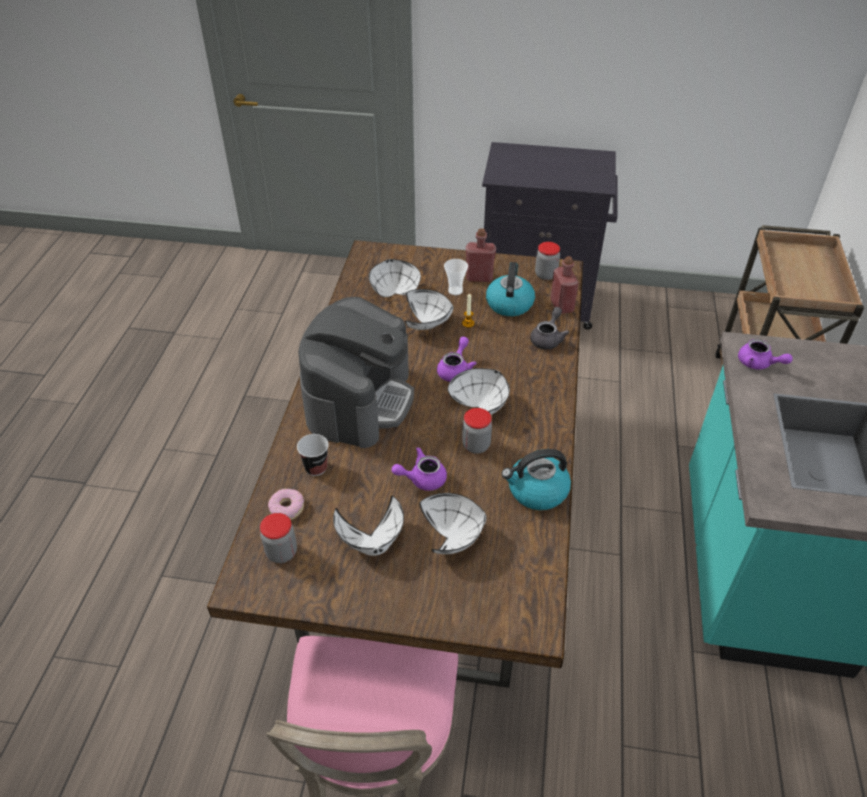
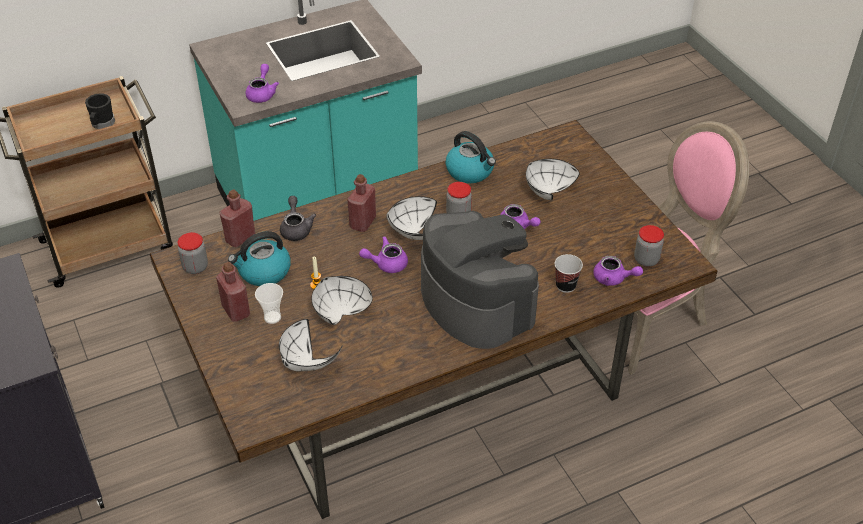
camera: 125 degrees left, 0 degrees up
donut [268,488,304,520] -> purple teapot [593,256,643,286]
coffee machine [298,297,414,448] -> coffee machine turned 75 degrees clockwise [421,211,539,349]
white bowl [333,496,404,556] -> none
grey teapot [530,307,569,349] -> grey teapot turned 90 degrees clockwise [280,196,316,241]
none -> black mug [85,94,115,129]
none -> red bottle [347,174,376,232]

